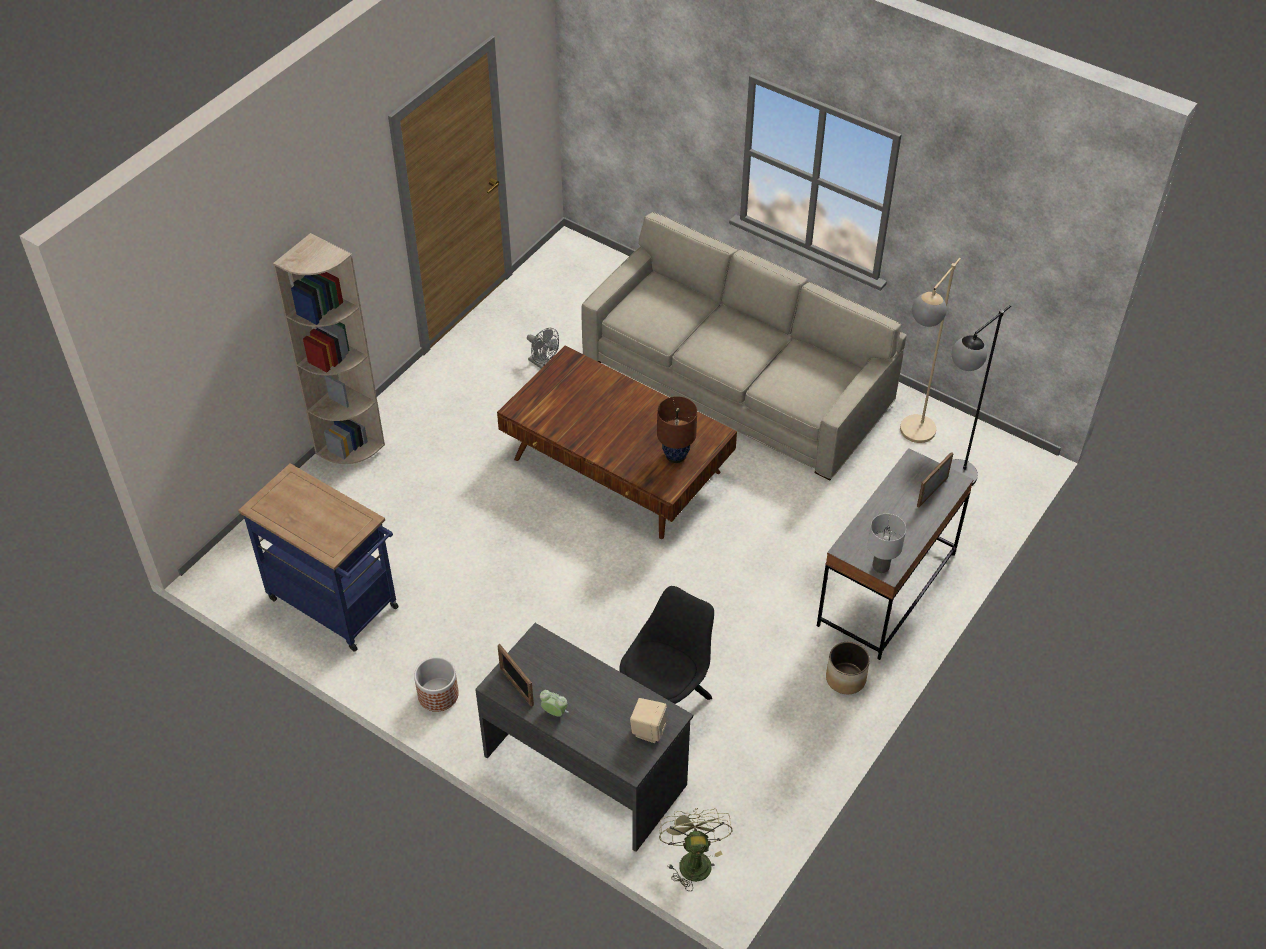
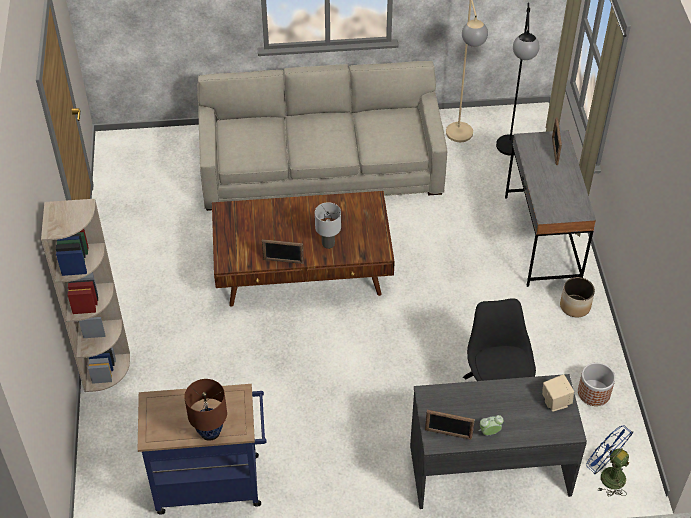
camera: 40 degrees left, 0 degrees up
planter [414,657,459,712] -> planter moved to [578,362,615,406]
grey fan [527,328,559,369] -> none
brown table lamp [657,396,697,463] -> brown table lamp moved to [184,379,227,441]
green fan [659,808,733,891] -> blue fan [586,426,633,496]
white table lamp [867,514,906,573] -> white table lamp moved to [315,202,341,249]
none -> picture frame [262,239,304,264]

